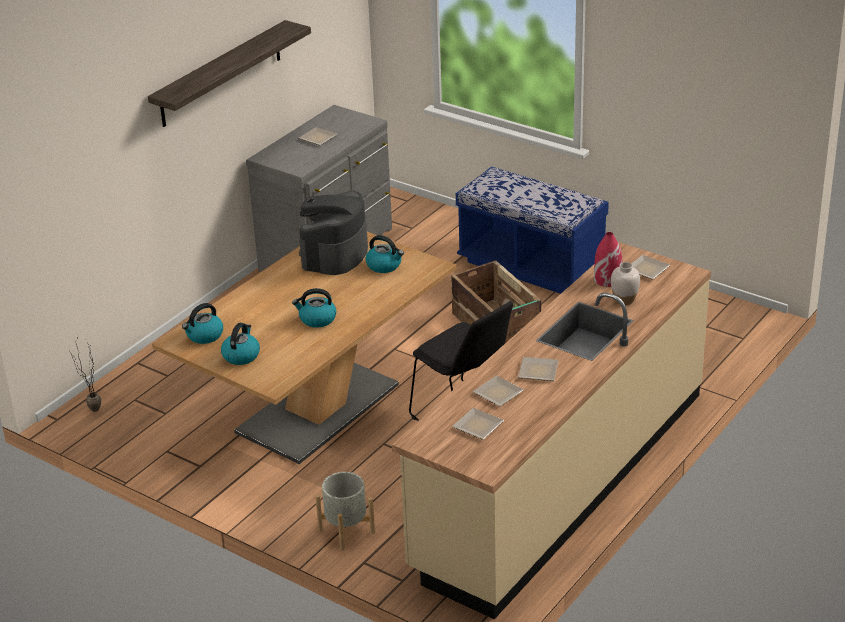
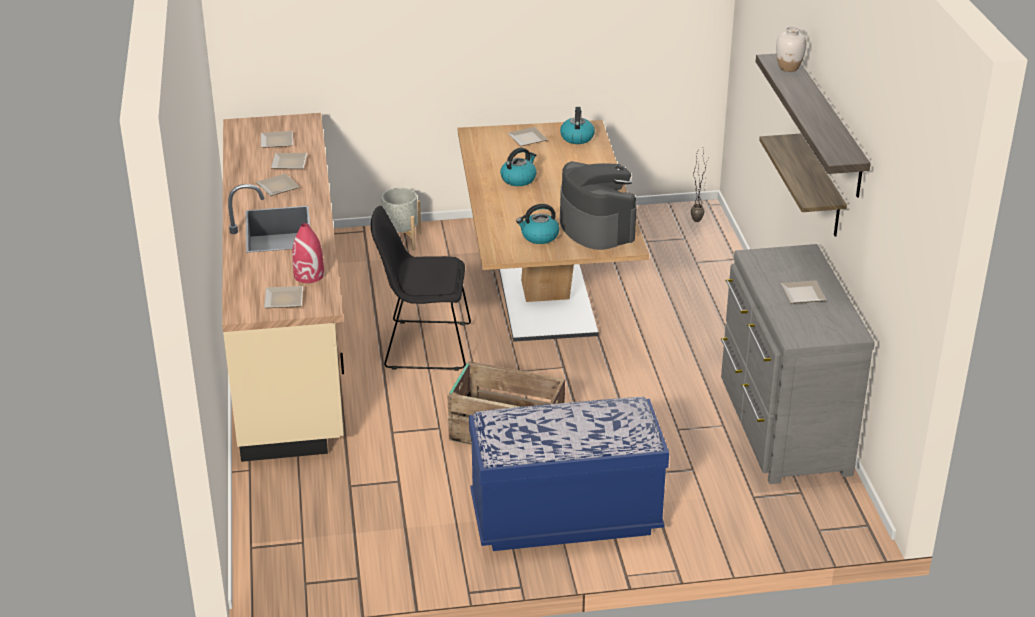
camera: 135 degrees right, 0 degrees up
kettle [221,323,260,365] -> plate [508,127,548,146]
white vase [611,262,640,305] -> white vase moved to [776,26,806,72]
none -> shelf [759,134,847,237]

